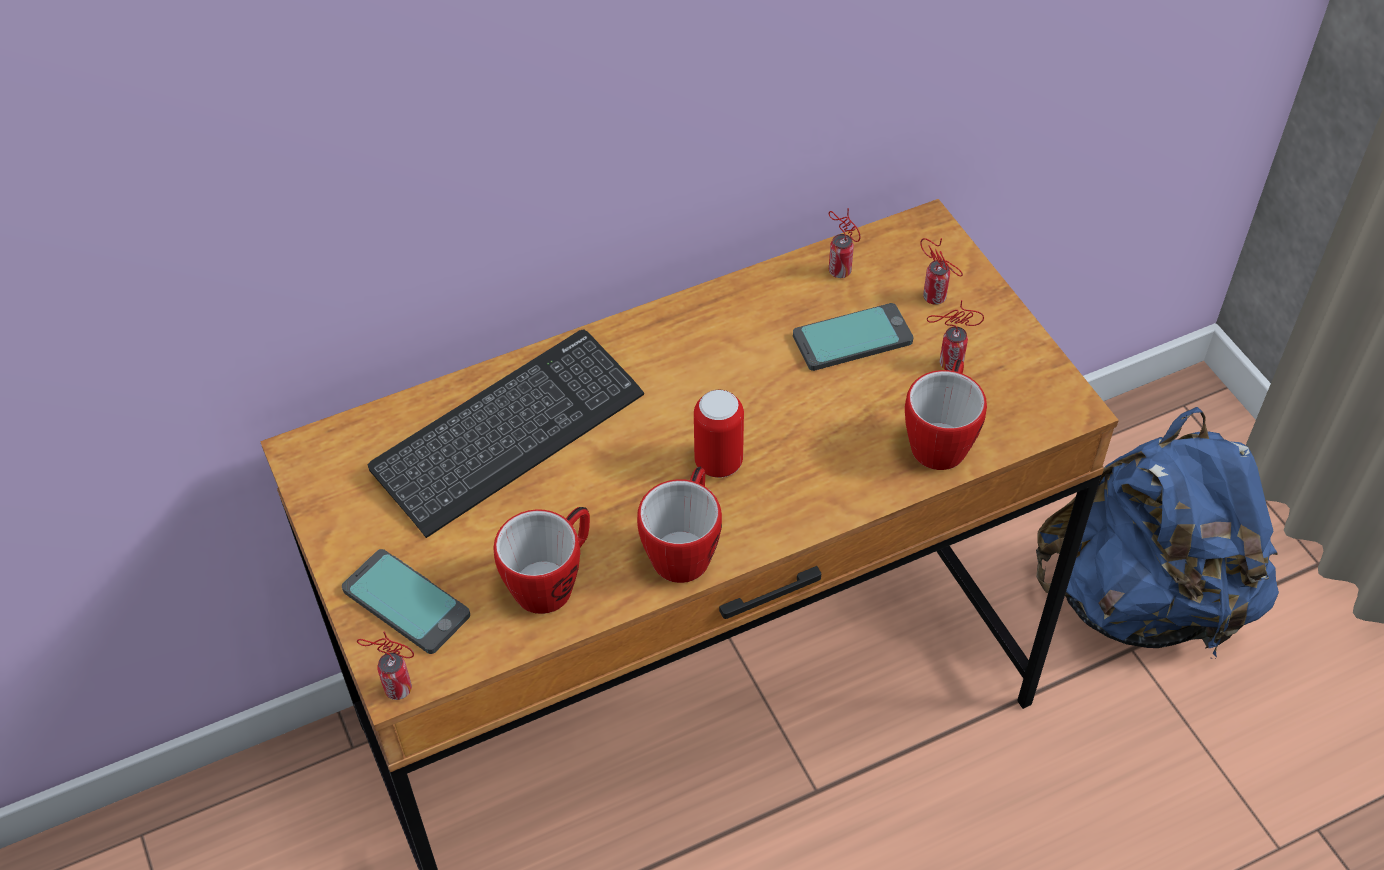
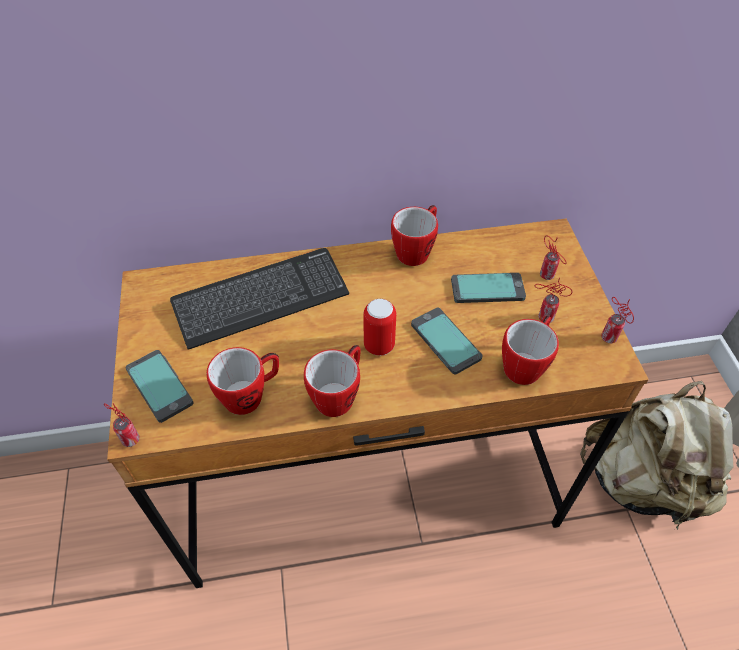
camera: 15 degrees right, 0 degrees up
can [829,208,860,278] -> can moved to [601,297,634,343]
blue backpack [1036,407,1279,658] -> beige backpack [580,381,733,531]
none -> mug [391,205,438,266]
none -> phone [411,308,483,374]

